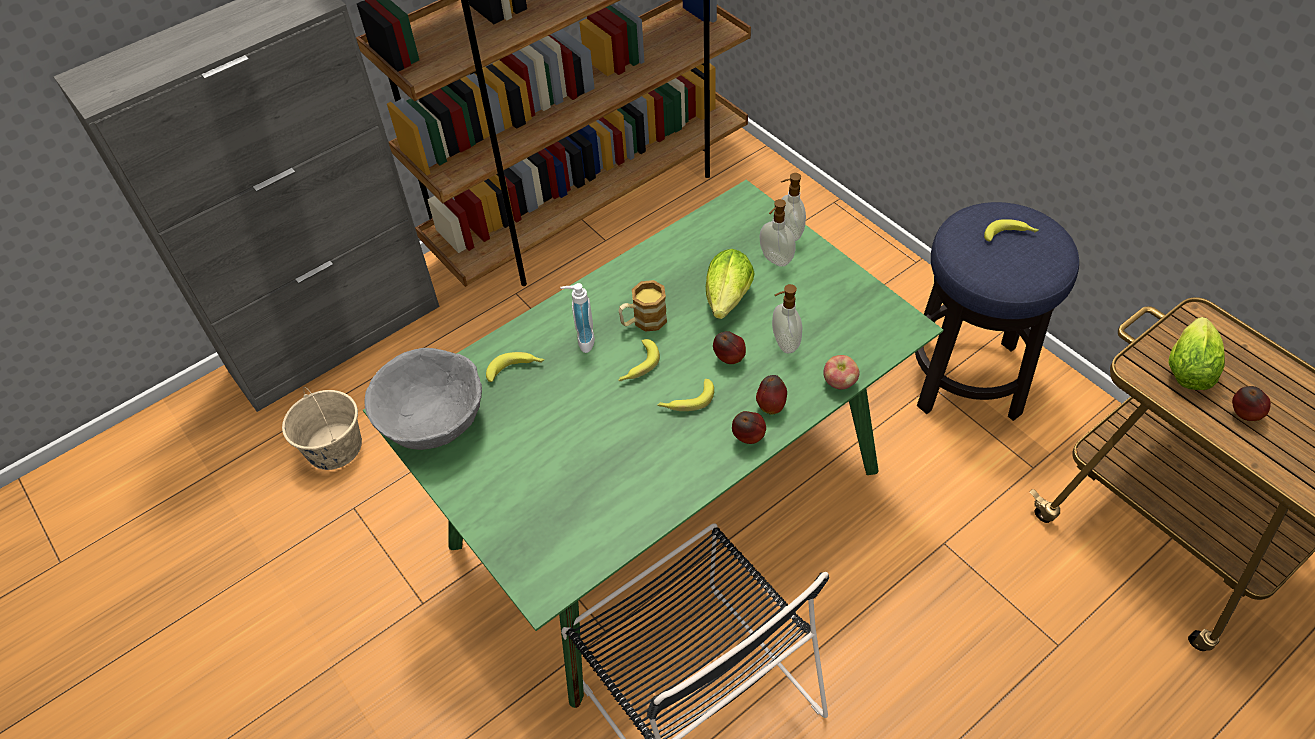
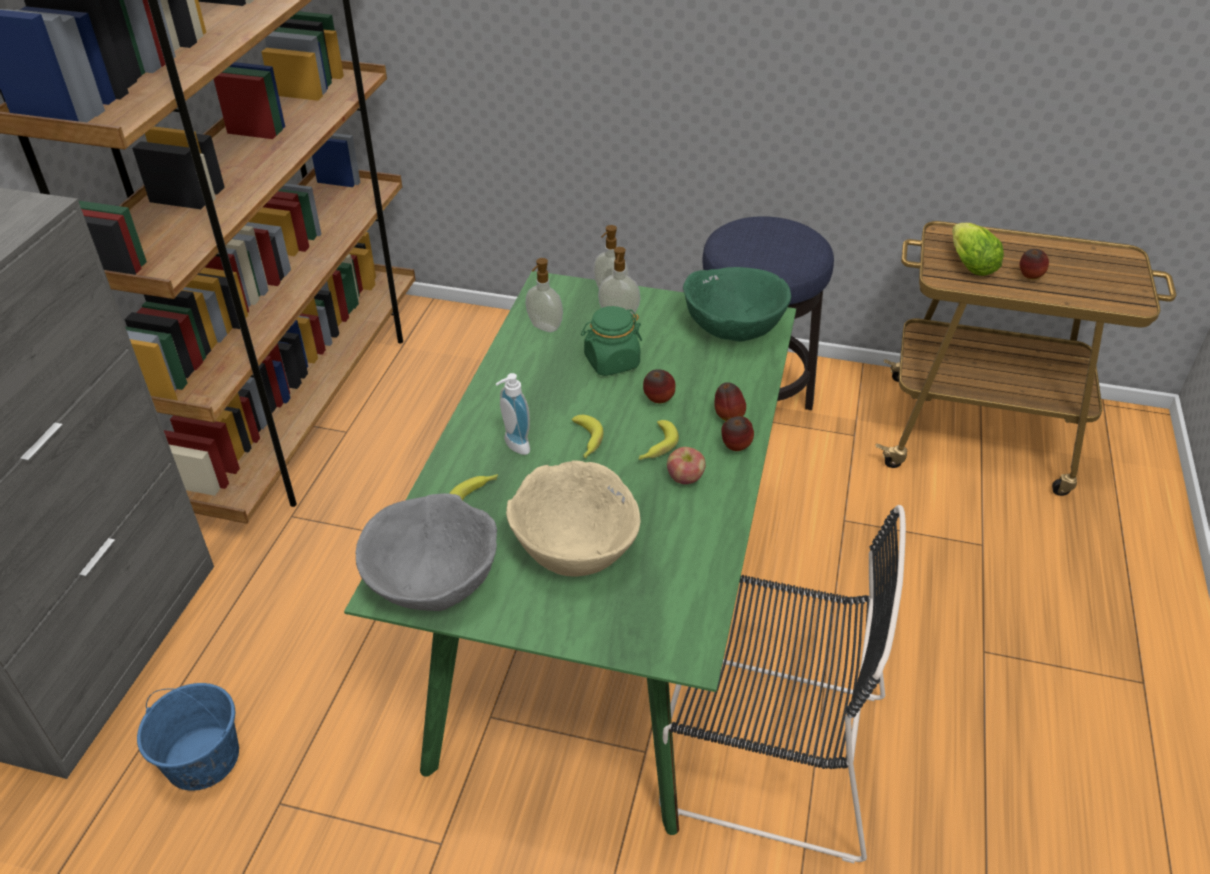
camera: 40 degrees left, 10 degrees down
beige bucket [282,387,362,470] -> blue bucket [137,683,239,791]
mug [619,280,667,332] -> none
lettuce [706,249,755,319] -> green jar [581,306,642,376]
soap dispenser [772,284,803,353] -> soap dispenser moved to [526,258,563,332]
apple [823,355,860,390] -> apple moved to [667,447,706,484]
banana [984,219,1039,241] -> none
none -> beige bowl [506,460,641,577]
none -> green bowl [683,267,791,341]

